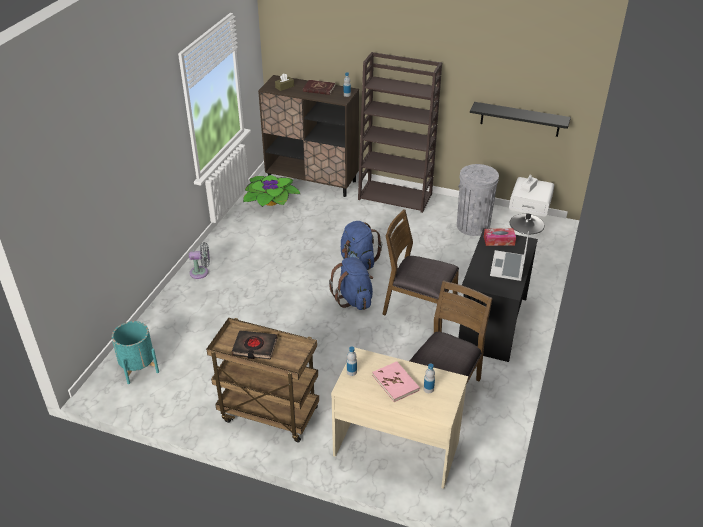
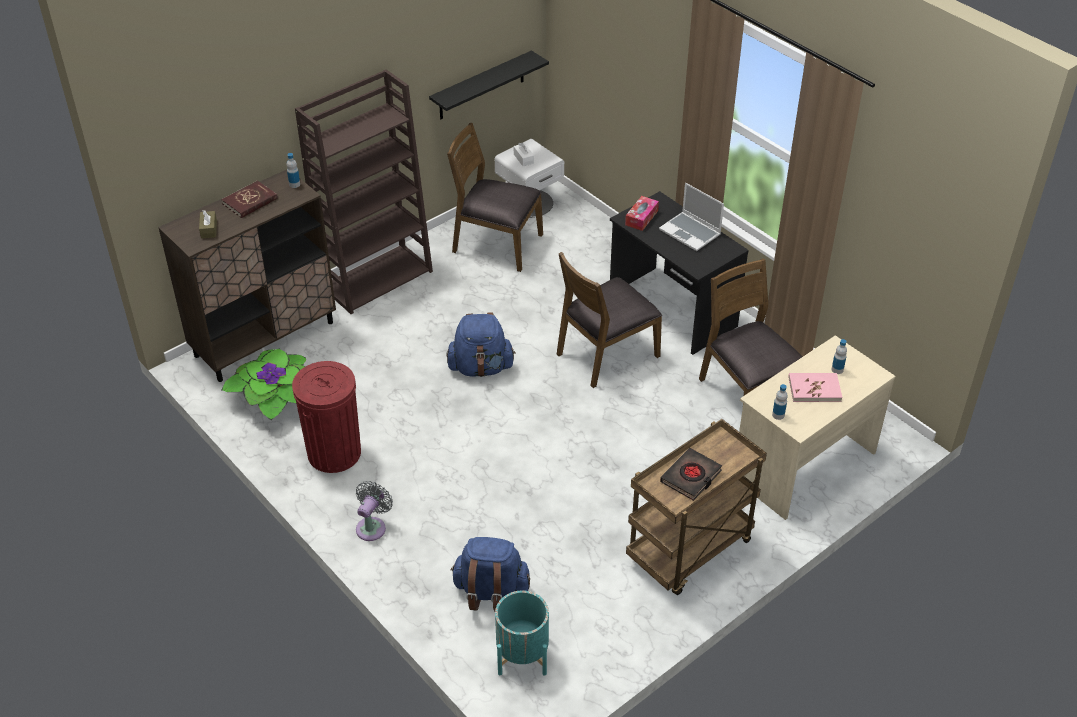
camera: 60 degrees left, 5 degrees up
blue backpack [329,257,373,310] -> blue backpack moved to [450,537,530,612]
grey trash can [457,164,499,236] -> brown chair [447,123,543,272]
none -> red trash can [292,361,361,473]

